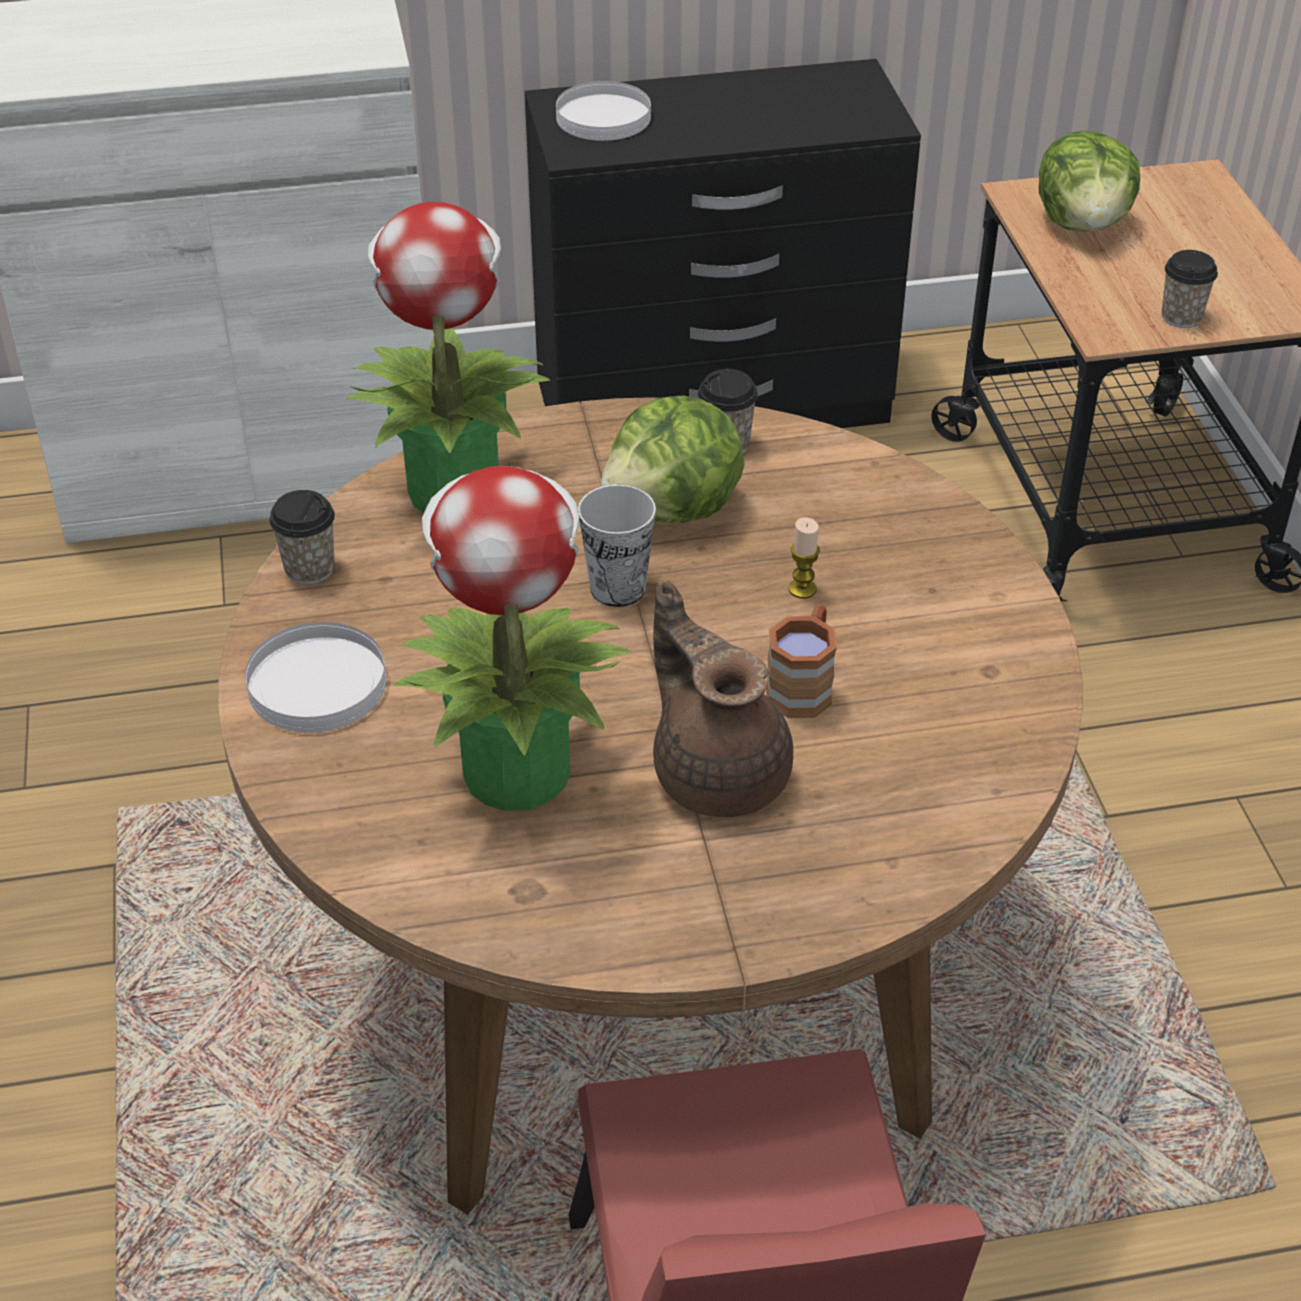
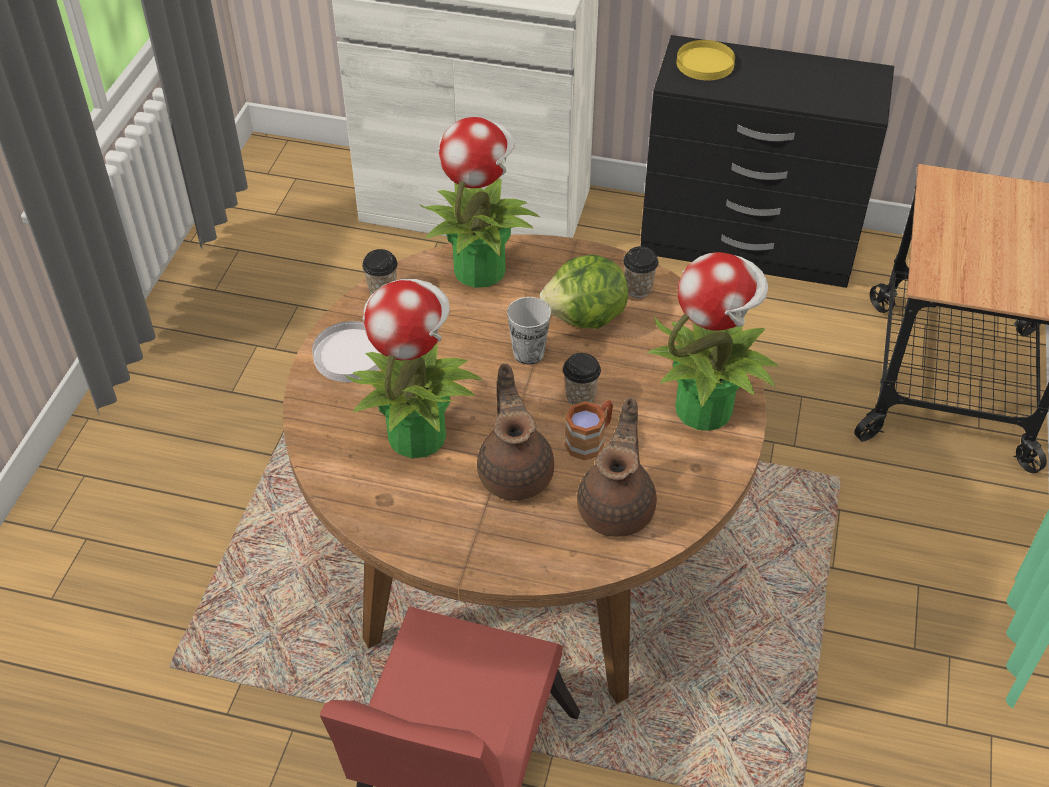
camera: 25 degrees right, 5 degrees up
white plate [556,81,651,141] -> yellow plate [676,40,735,81]
candle [789,517,820,599] -> none
lettuce [1039,130,1140,232] -> none
cup [1162,250,1218,328] -> cup moved to [563,353,601,405]
none -> brown teapot [577,397,657,537]
none -> potted plant [647,252,778,431]

